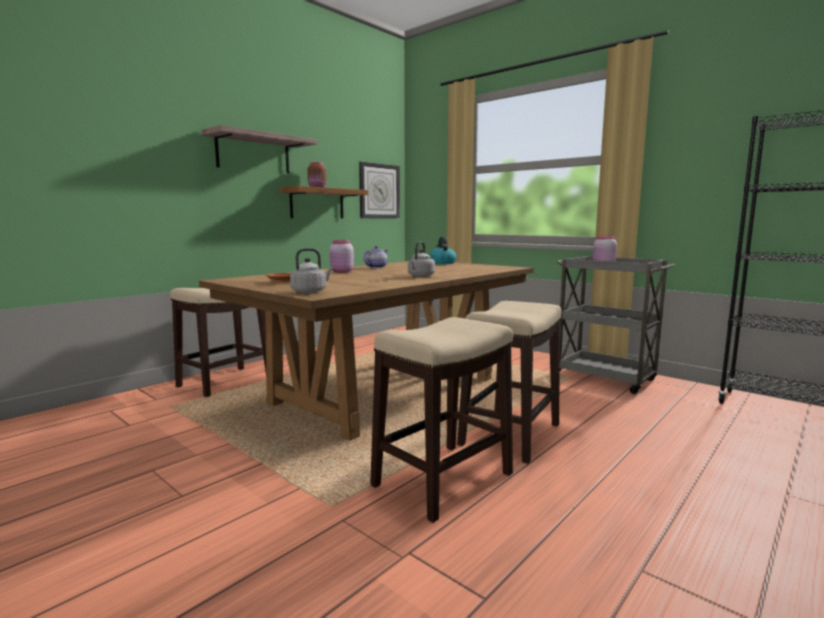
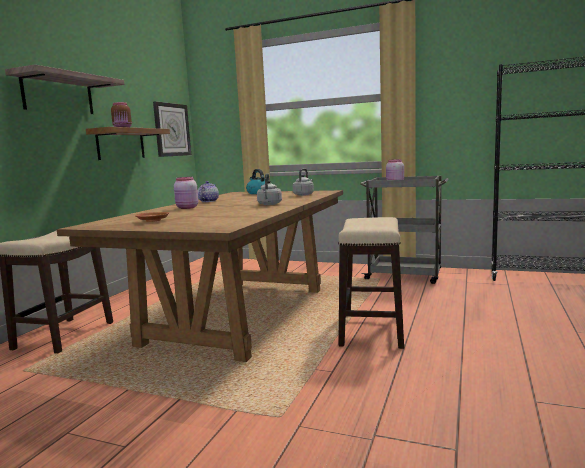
camera: 20 degrees left, 0 degrees up
grey kettle [290,248,334,293] -> grey kettle moved to [292,168,314,196]
stool [370,317,513,523] -> none

